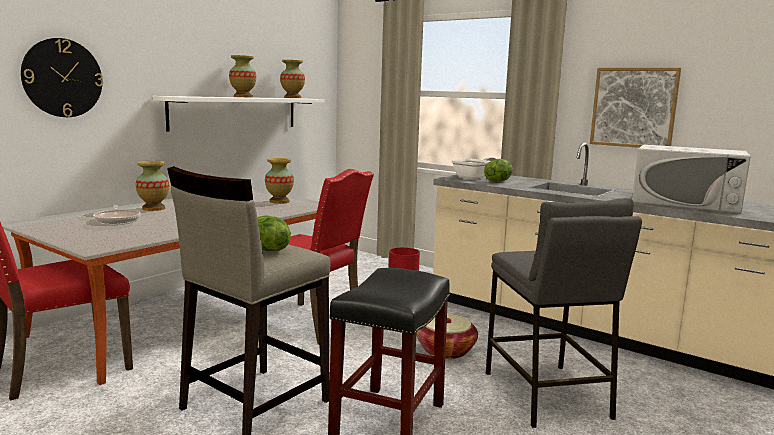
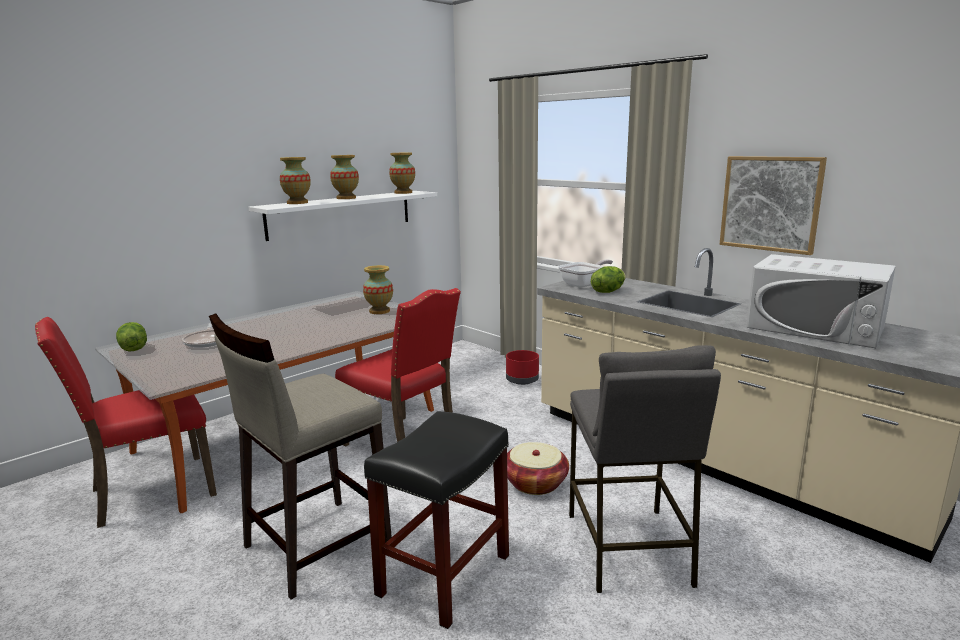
camera: 10 degrees right, 5 degrees up
wall clock [21,38,103,117] -> none
vase [136,161,169,211] -> vase moved to [280,157,311,204]
lettuce [257,215,291,251] -> lettuce moved to [116,322,147,352]

